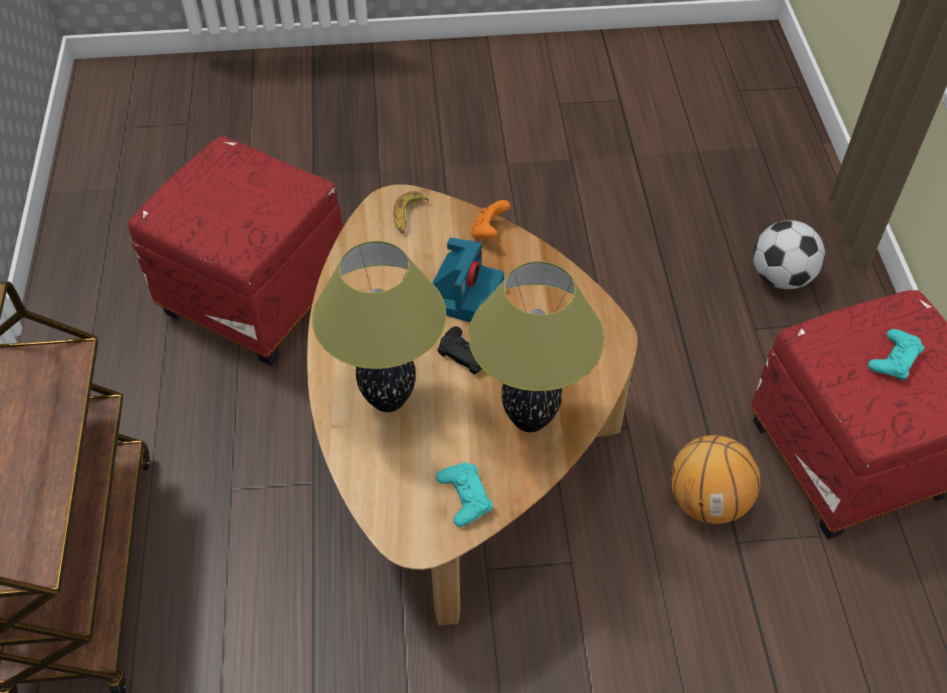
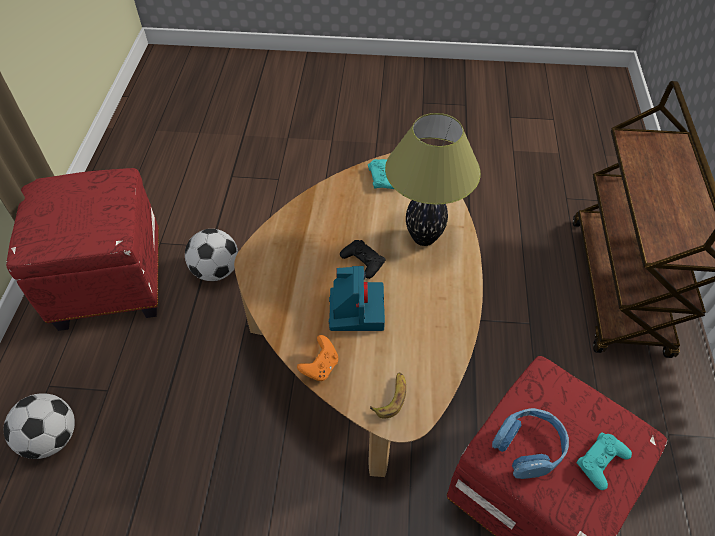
camera: 170 degrees left, 0 degrees up
camera [433,237,504,322] -> camera turned 150 degrees clockwise [329,266,385,331]
table lamp [468,261,604,432] -> none
basketball [670,435,761,524] -> football [185,229,238,281]
turquoise game controller [868,329,925,381] -> turquoise game controller moved to [577,432,632,490]
none -> blue headphones [492,408,569,479]

